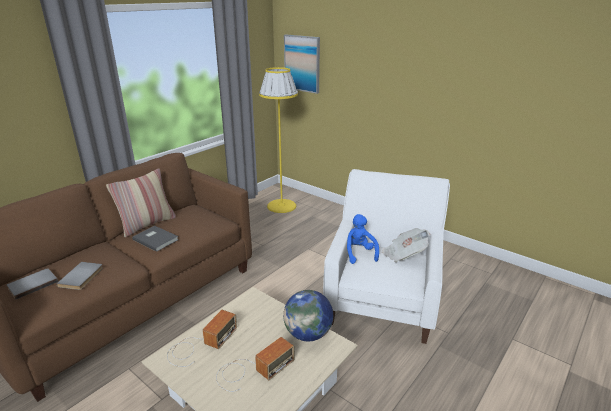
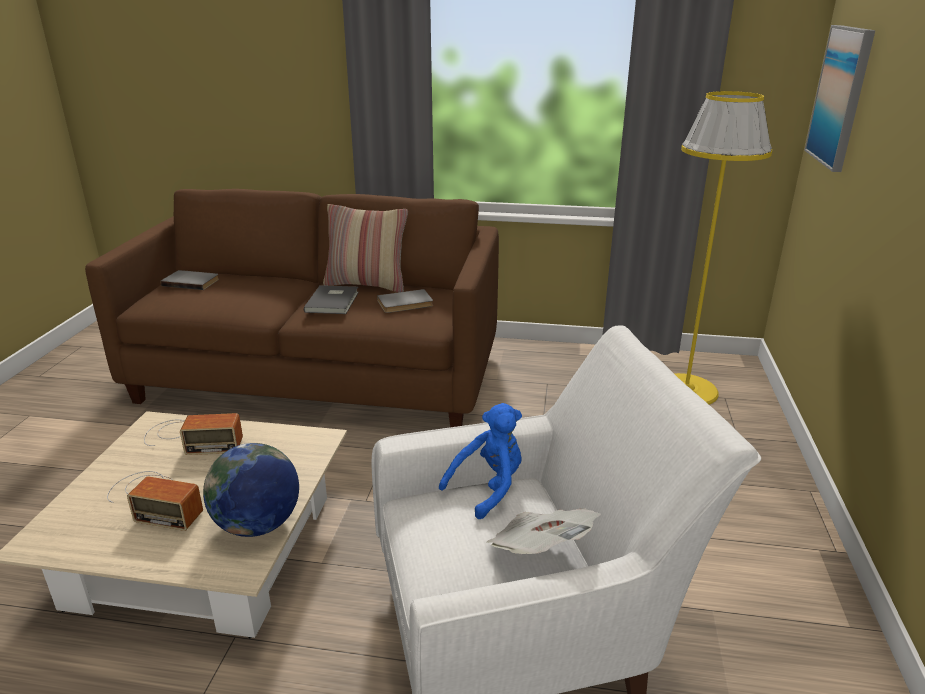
camera: 60 degrees right, 0 degrees up
grey book [56,262,103,290] -> grey book moved to [377,289,433,313]

